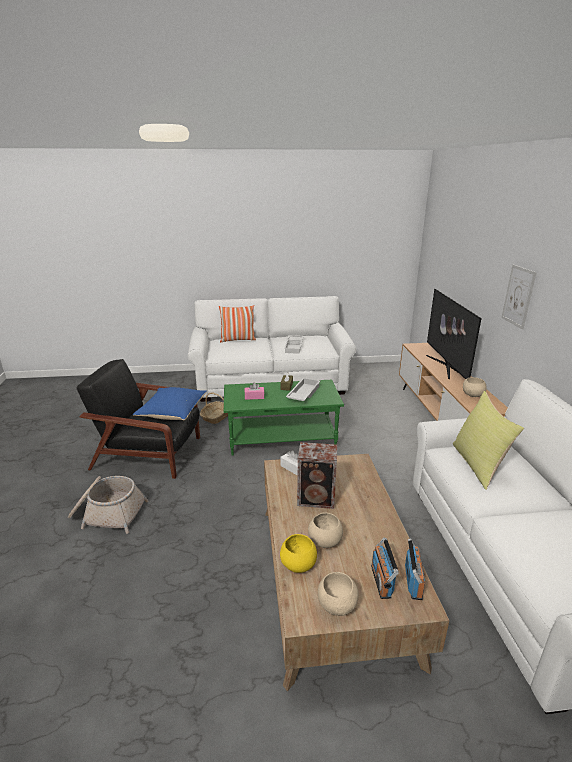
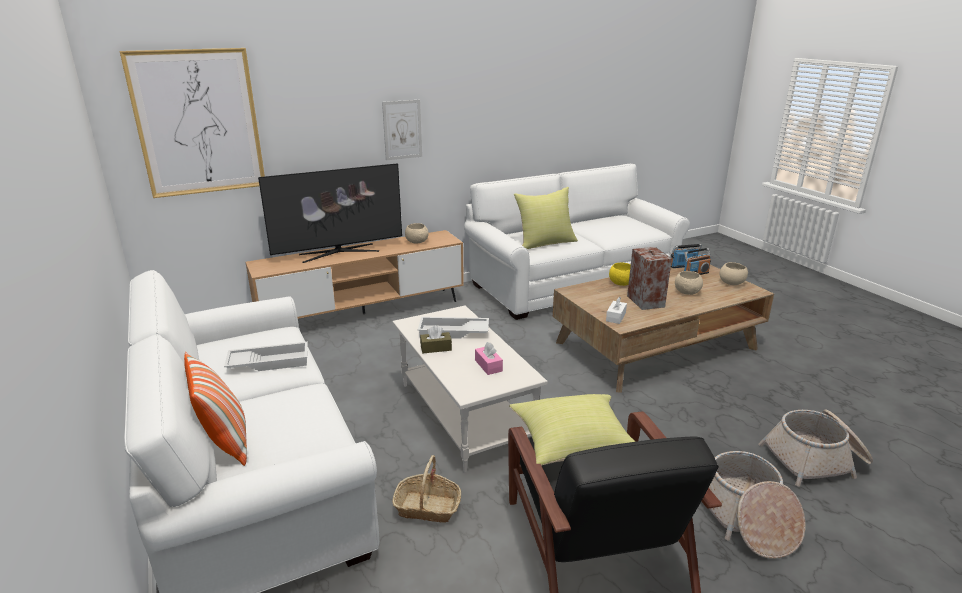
camera: 110 degrees left, 0 degrees up
blue pillow [133,387,207,420] -> yellow pillow [509,394,635,466]
green coffee table [224,380,344,456] -> white coffee table [392,305,548,472]
yellow bowl [280,534,317,573] -> yellow bowl moved to [609,263,631,286]
none -> picture [120,48,265,198]
none -> basket [758,409,873,487]

